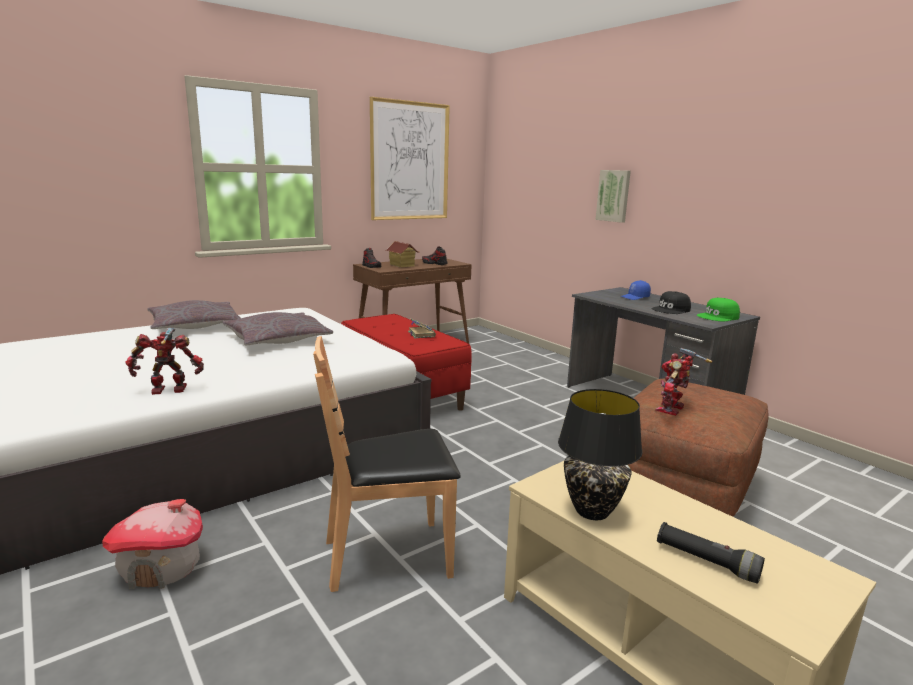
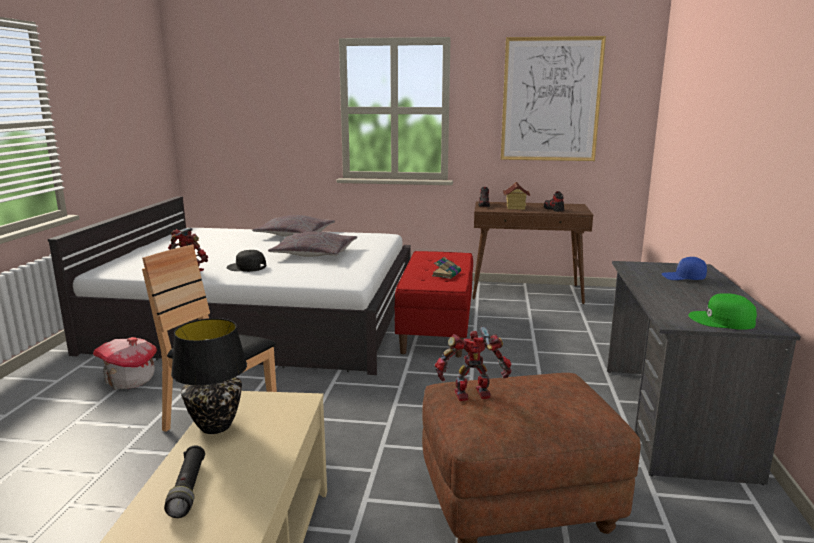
camera: 45 degrees right, 0 degrees up
picture [596,170,631,223] -> none
black cap [652,291,691,314] -> black cap moved to [226,250,266,272]

